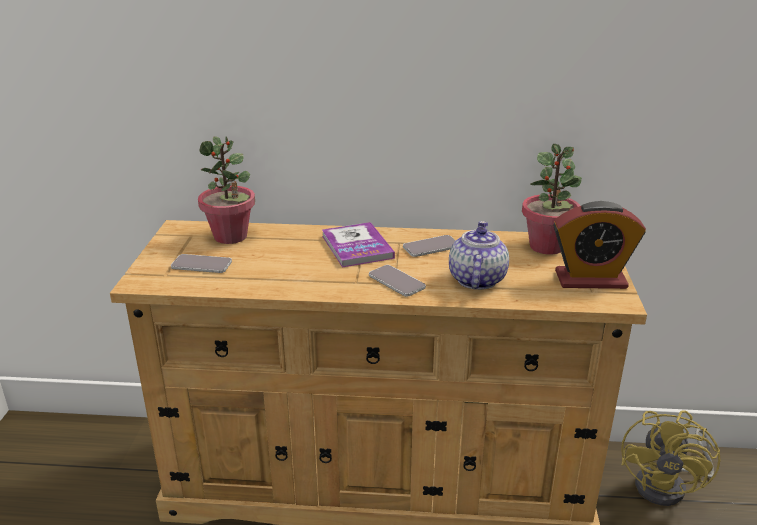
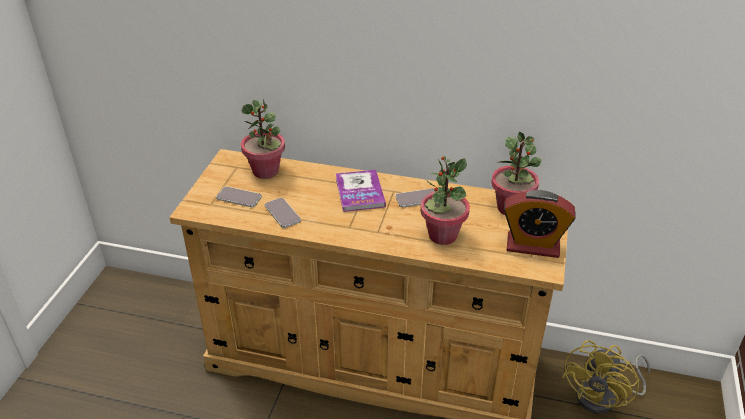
camera: 10 degrees right, 10 degrees up
phone [369,265,426,297] -> phone moved to [265,198,301,228]
teapot [449,221,509,290] -> potted plant [420,156,470,245]

